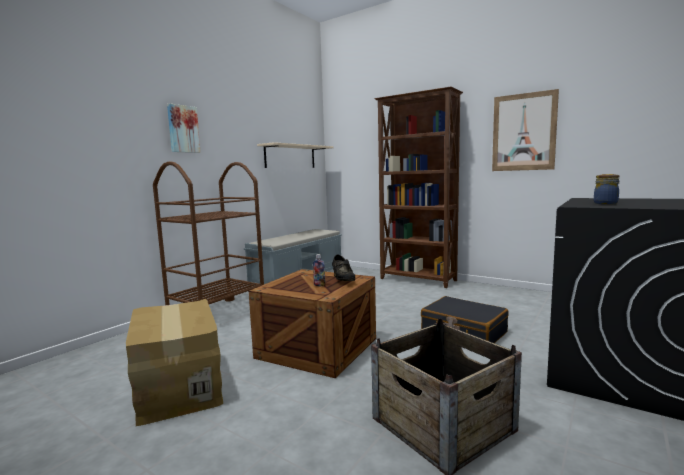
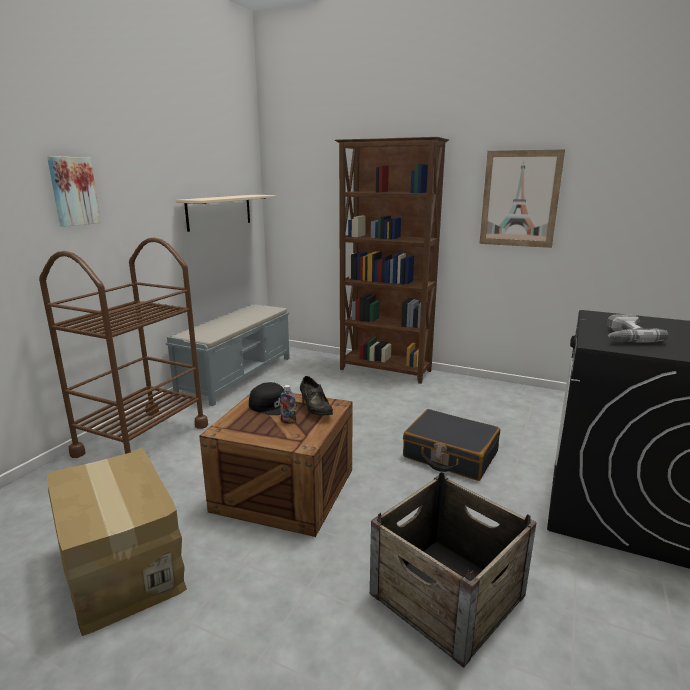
camera: 10 degrees left, 10 degrees up
jar [594,174,620,204] -> power drill [607,315,669,342]
none -> black cap [249,382,296,415]

